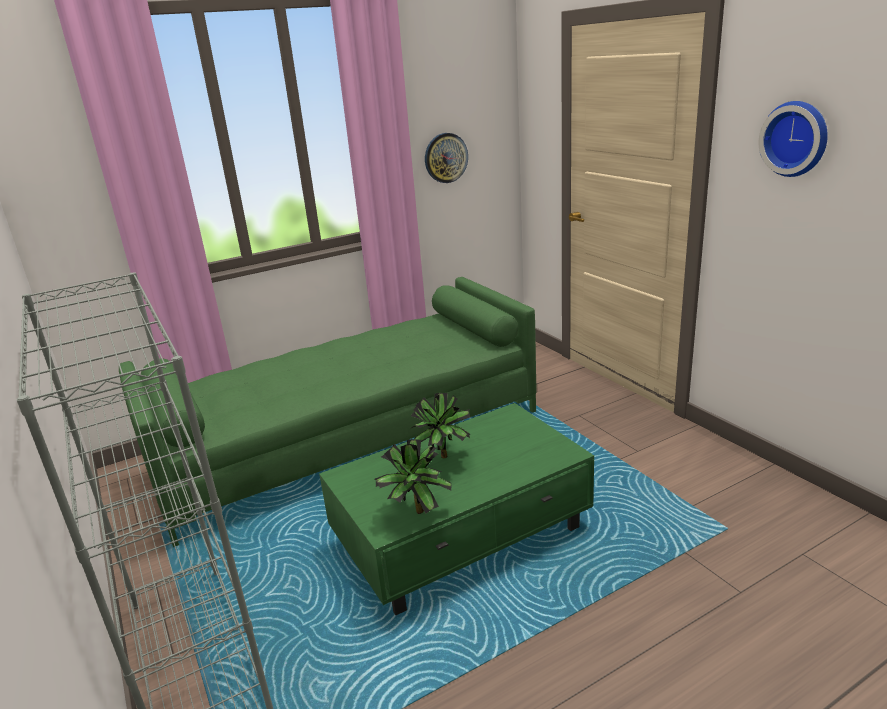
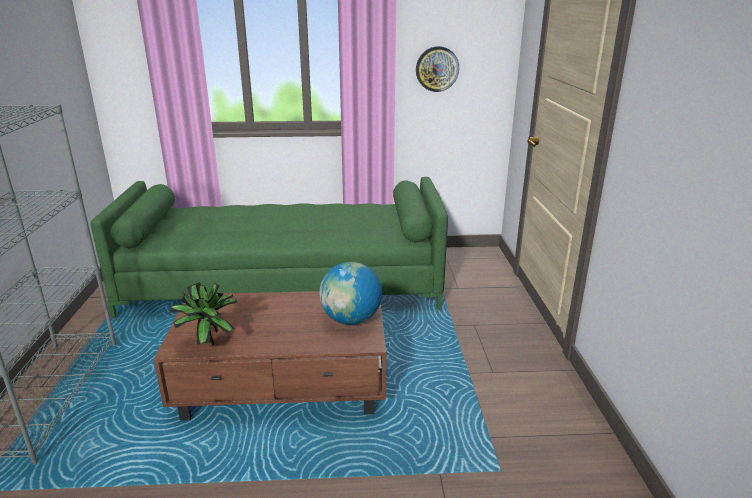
camera: 25 degrees right, 0 degrees up
green coffee table [319,403,594,615] -> brown coffee table [154,291,386,421]
potted plant [410,393,471,458] -> none
wall clock [759,101,828,177] -> none
none -> globe [319,262,382,325]

